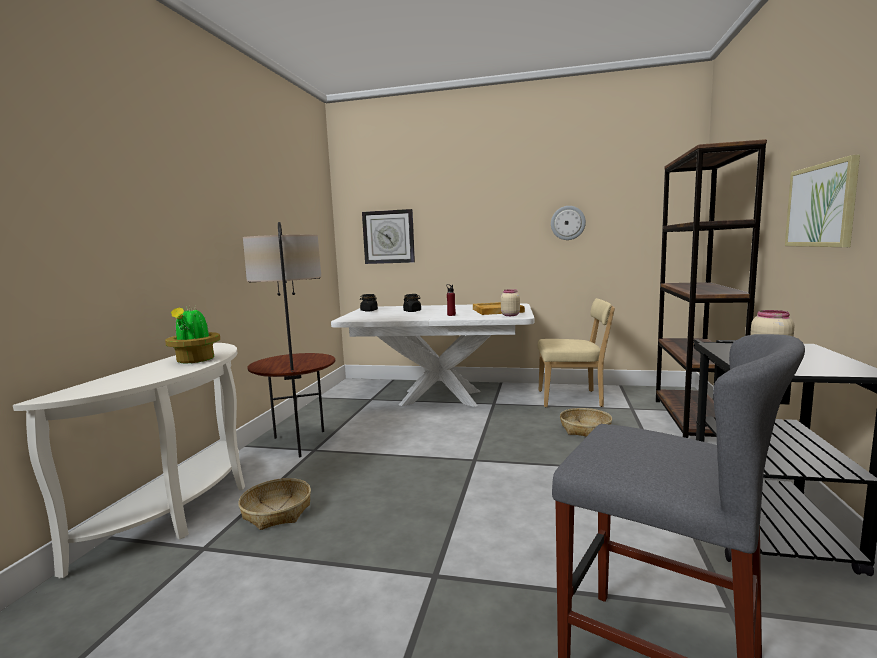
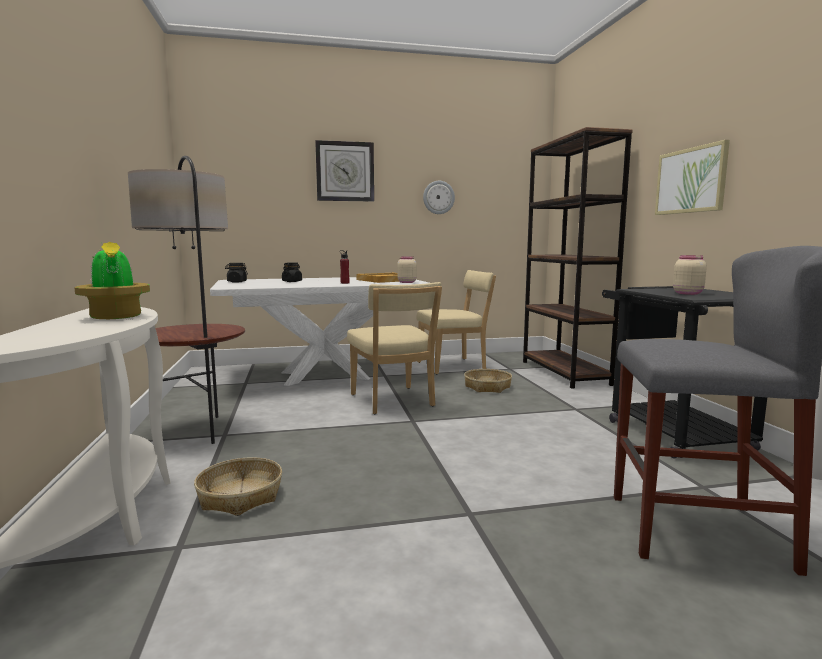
camera: 25 degrees left, 0 degrees up
wall clock [362,209,415,264] -> wall clock moved to [315,140,374,202]
none -> beige chair [347,282,442,414]

